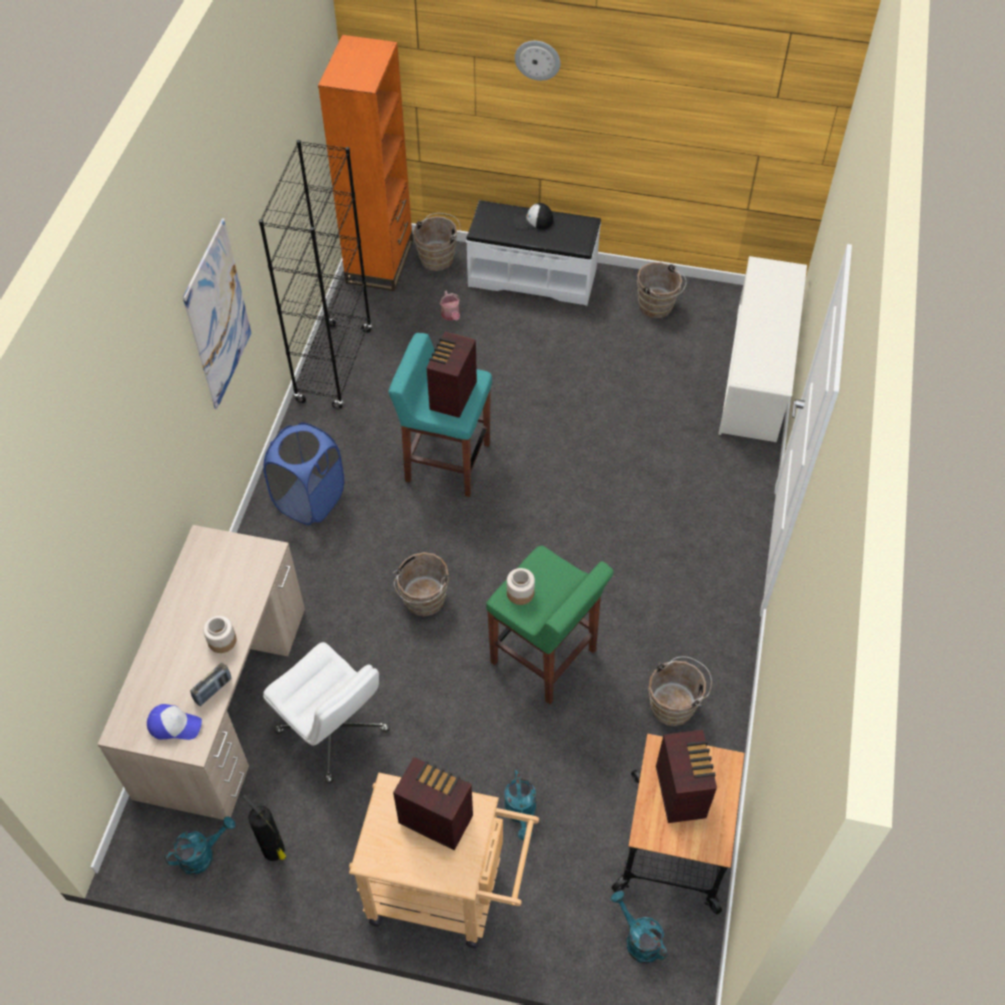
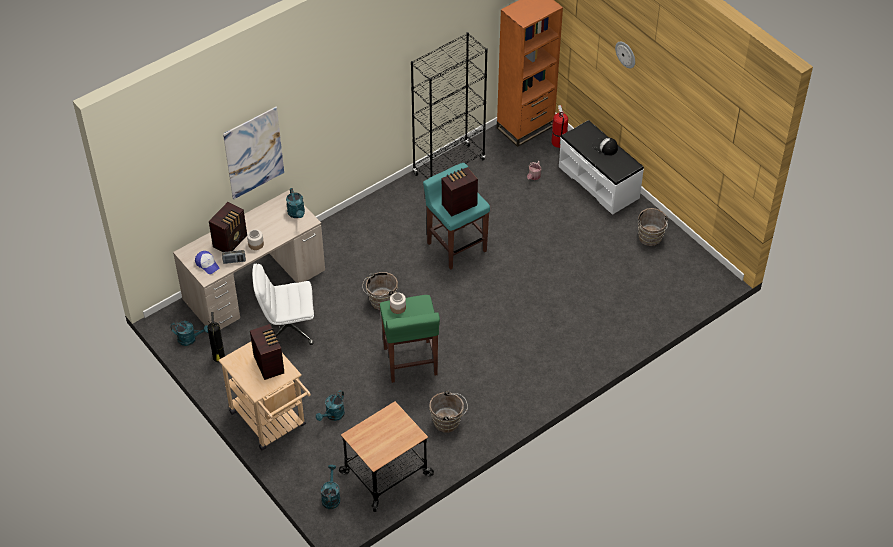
camera: 40 degrees right, 5 degrees down
picture [183,218,251,409] -> picture moved to [223,107,284,200]
blue laundry basket [263,422,344,525] -> none
white office chair [263,642,390,783] -> white office chair turned 90 degrees clockwise [252,264,314,345]
brown bucket [414,213,461,271] -> fire extinguisher [551,105,568,148]
radio [656,730,717,823] -> radio moved to [209,202,247,252]
white shoe rack [718,256,807,442] -> none
none -> turquoise watering can [286,188,305,218]

